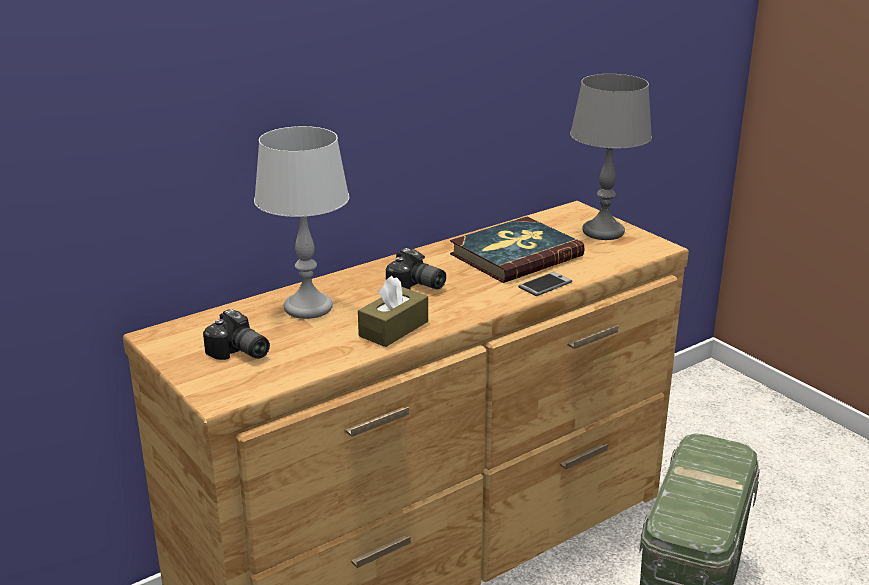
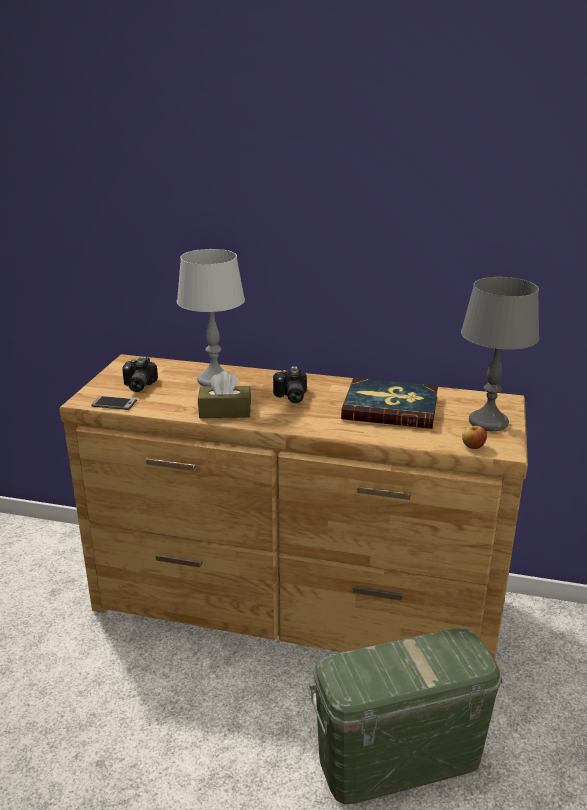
camera: 50 degrees right, 0 degrees up
phone [518,272,572,296] -> phone moved to [92,396,137,410]
none -> apple [462,426,487,449]

